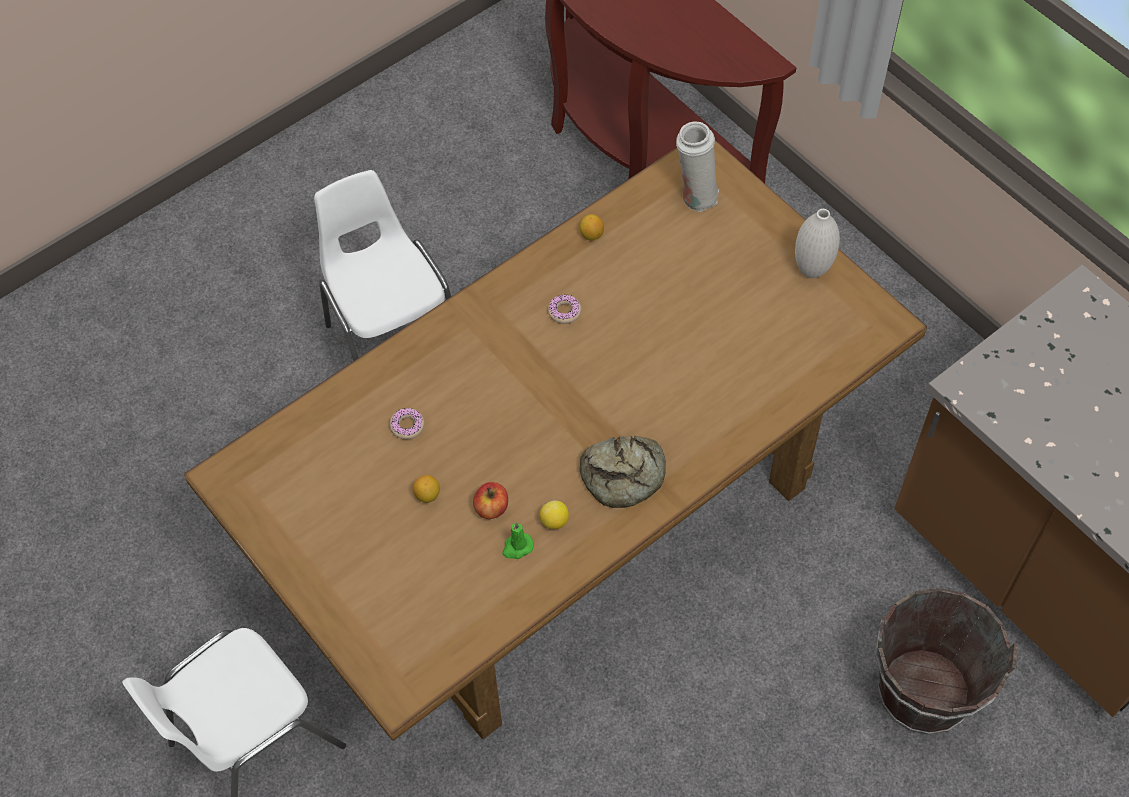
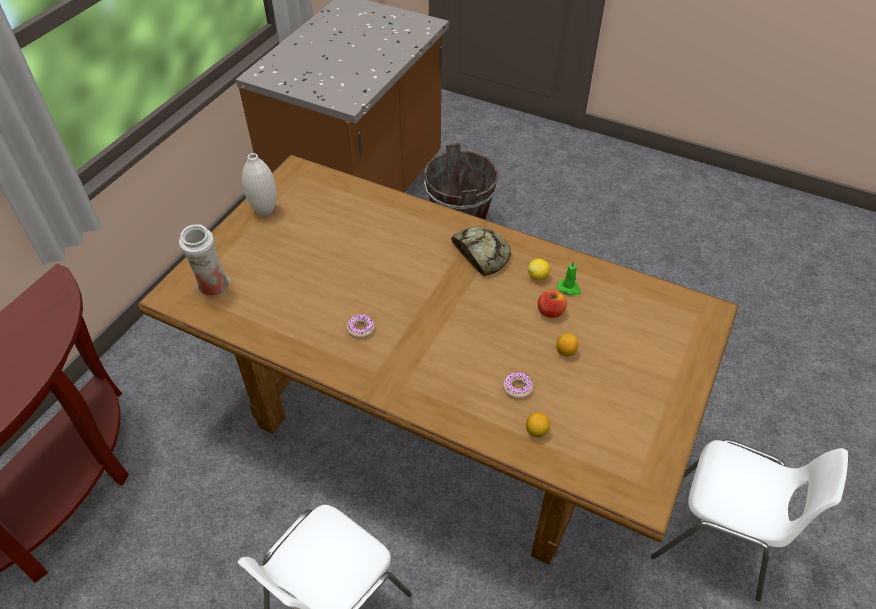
camera: 115 degrees left, 10 degrees down
lemon [580,214,604,241] -> lemon moved to [526,412,550,437]

